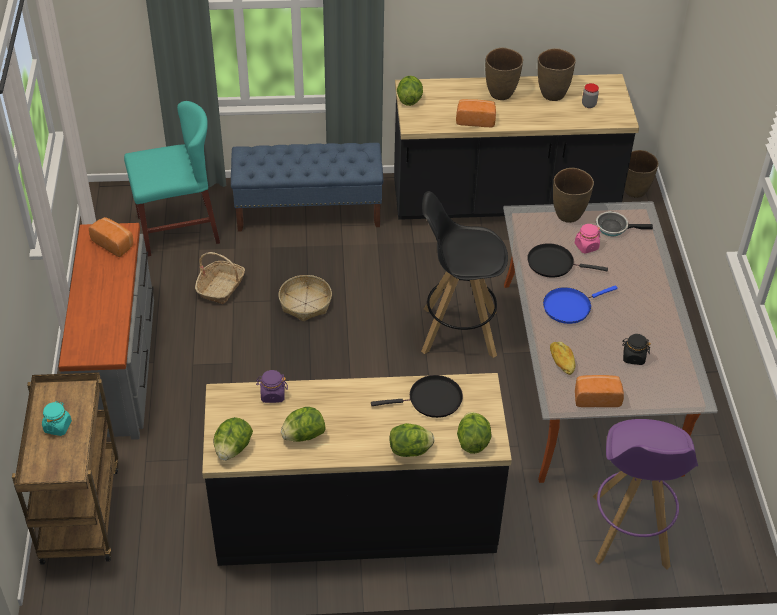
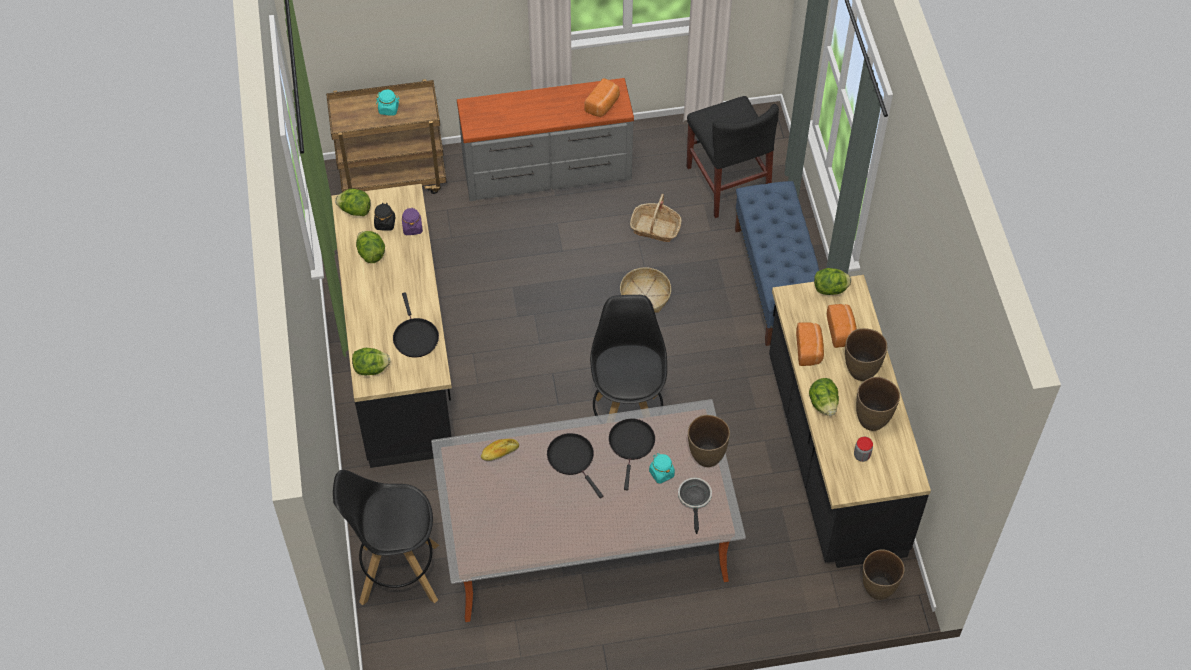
camera: 85 degrees right, 10 degrees up
turquoise chair [124,101,220,256] -> black chair [687,96,779,218]
lettuce [389,423,434,457] -> lettuce moved to [809,378,839,416]
blue frying pan [543,285,618,324] -> black frying pan [547,433,603,498]
pink jar [575,224,601,253] -> turquoise jar [649,453,675,484]
bread [575,375,624,407] -> bread moved to [827,304,857,348]
purple stool [592,419,698,569] -> black stool [333,470,439,605]
black jar [622,334,651,365] -> black jar moved to [374,203,395,231]

